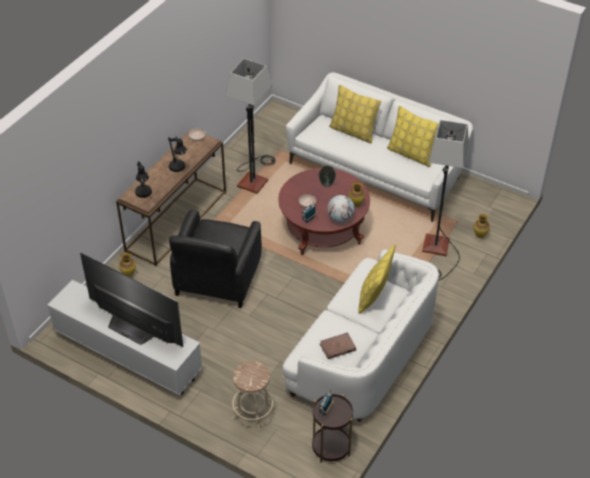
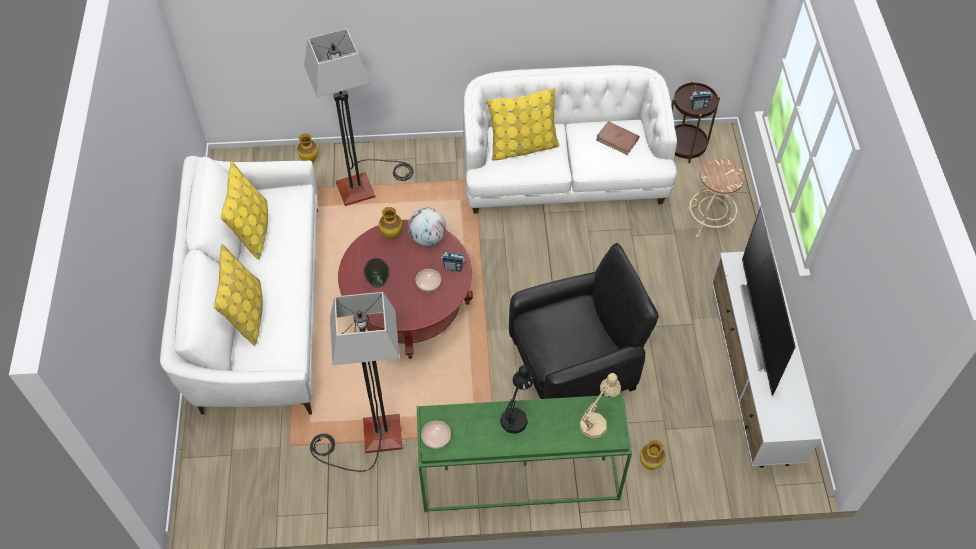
camera: 125 degrees left, 10 degrees up
brown console table [116,129,226,266] -> green console table [417,394,632,512]
black table lamp [135,161,152,198] -> beige table lamp [580,373,621,438]

